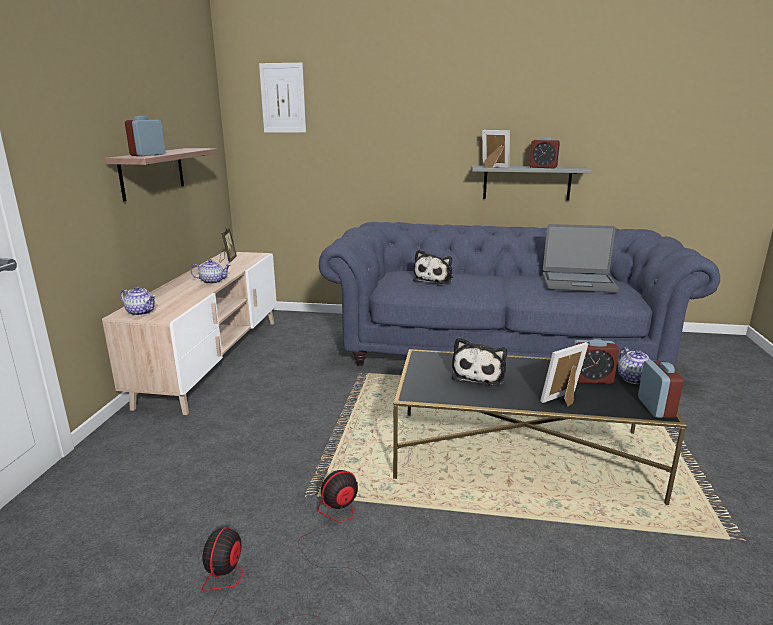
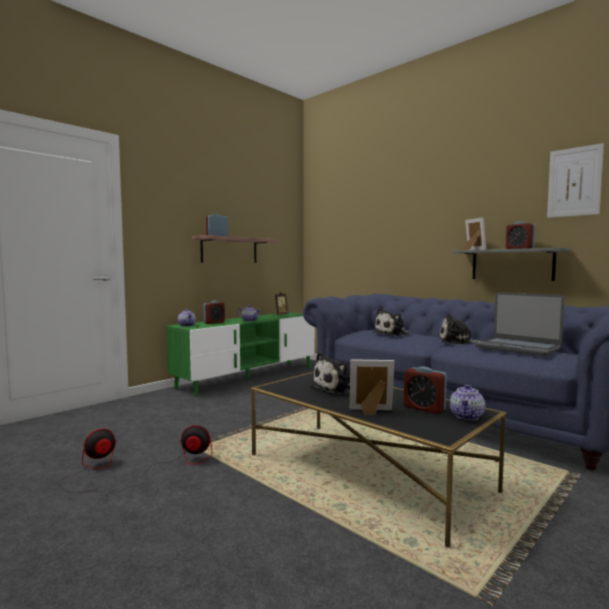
camera: 35 degrees right, 15 degrees down
beige tv stand [102,251,277,415] -> green tv stand [166,312,315,397]
picture [259,63,306,133] -> picture moved to [547,143,604,218]
alarm clock [638,361,683,418] -> alarm clock moved to [203,301,225,324]
none -> plush toy [440,313,481,345]

